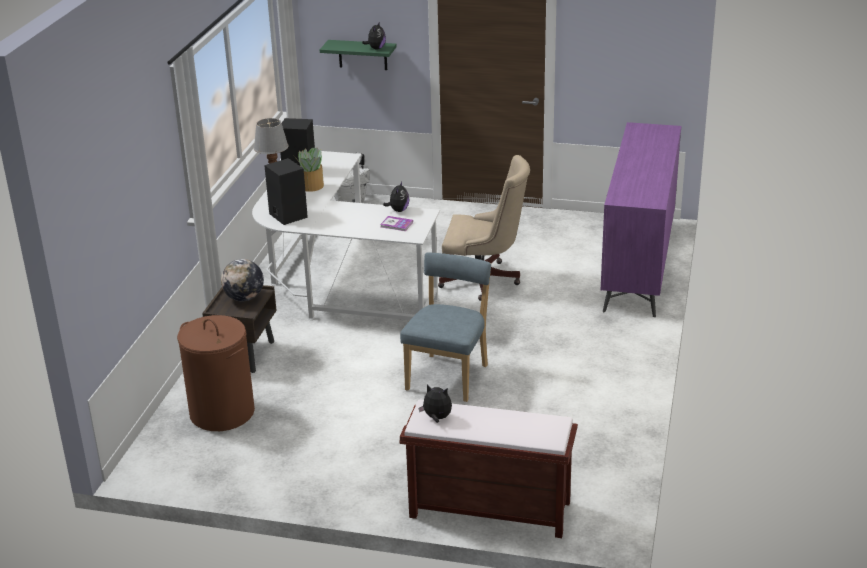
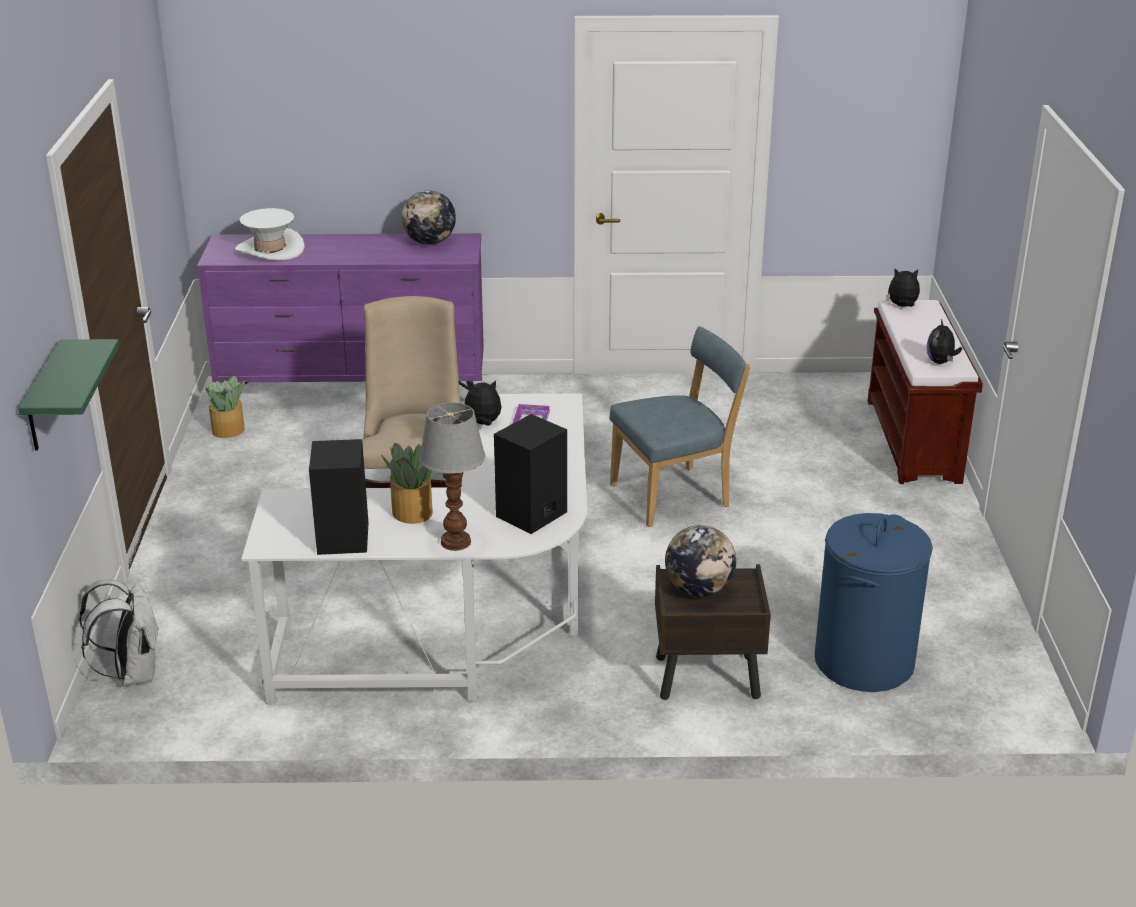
camera: 105 degrees left, 0 degrees up
brown laundry basket [177,315,255,431] -> blue laundry basket [815,513,933,692]
plush toy [362,21,386,50] -> plush toy moved to [886,269,920,307]
blue chair [400,253,491,402] -> blue chair turned 150 degrees clockwise [609,326,750,527]
none -> potted plant [206,376,245,438]
none -> white hat [235,208,305,260]
none -> globe [402,190,456,245]

